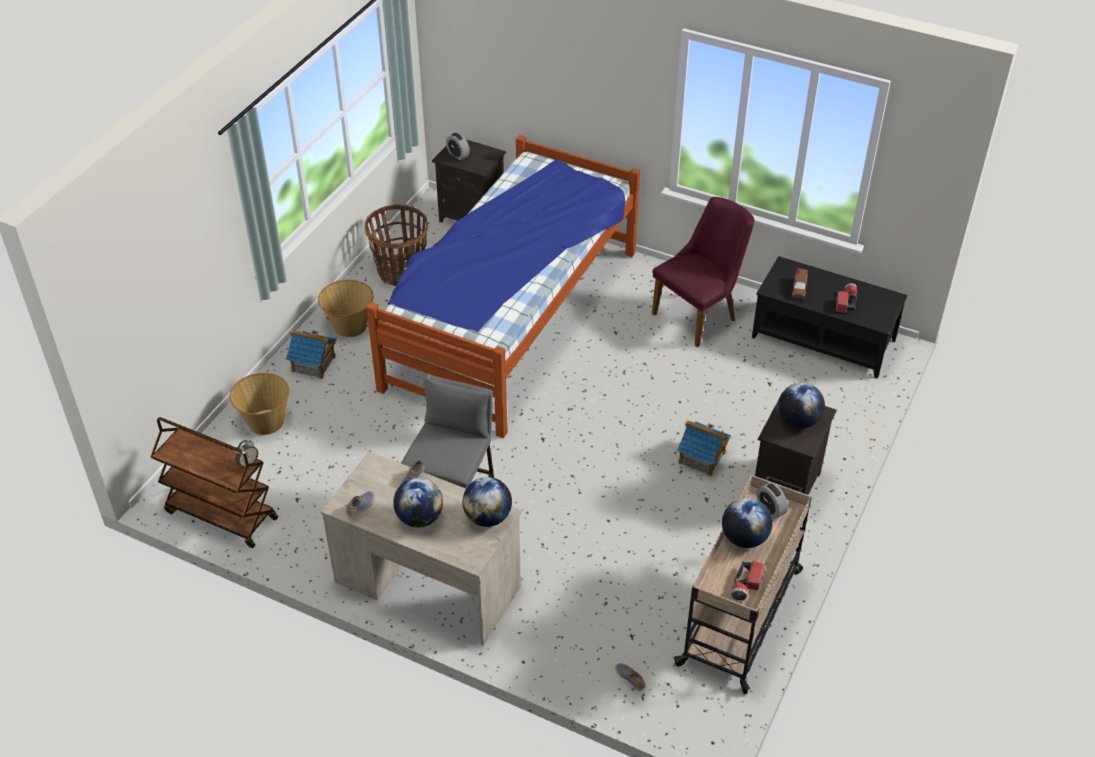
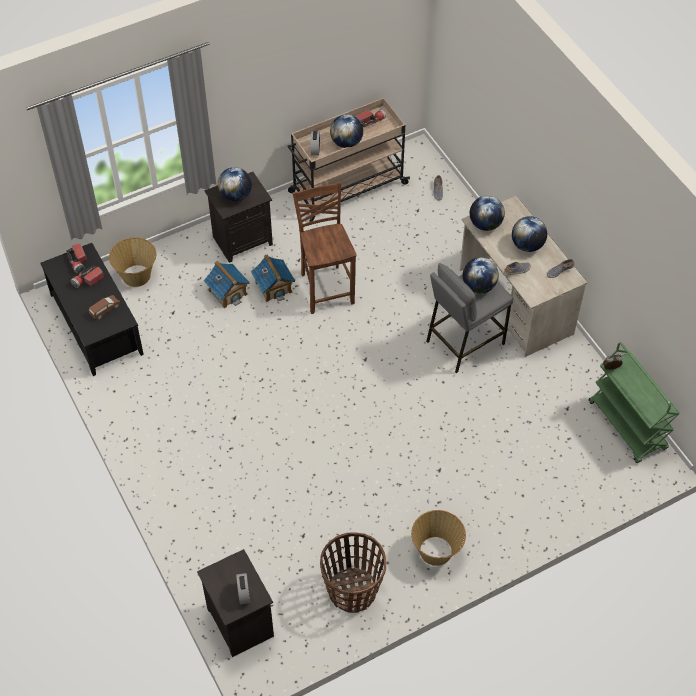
camera: 145 degrees left, 10 degrees up
brown cart [150,417,278,548] -> green cart [589,342,680,463]
basket [230,373,289,435] -> basket moved to [109,237,157,287]
toy house [286,330,336,379] -> toy house moved to [203,261,250,308]
bed [366,135,640,438] -> none
purple chair [652,197,754,347] -> none
none -> flashlight [66,244,87,273]
none -> brown chair [293,182,357,314]
none -> globe [463,257,499,293]

